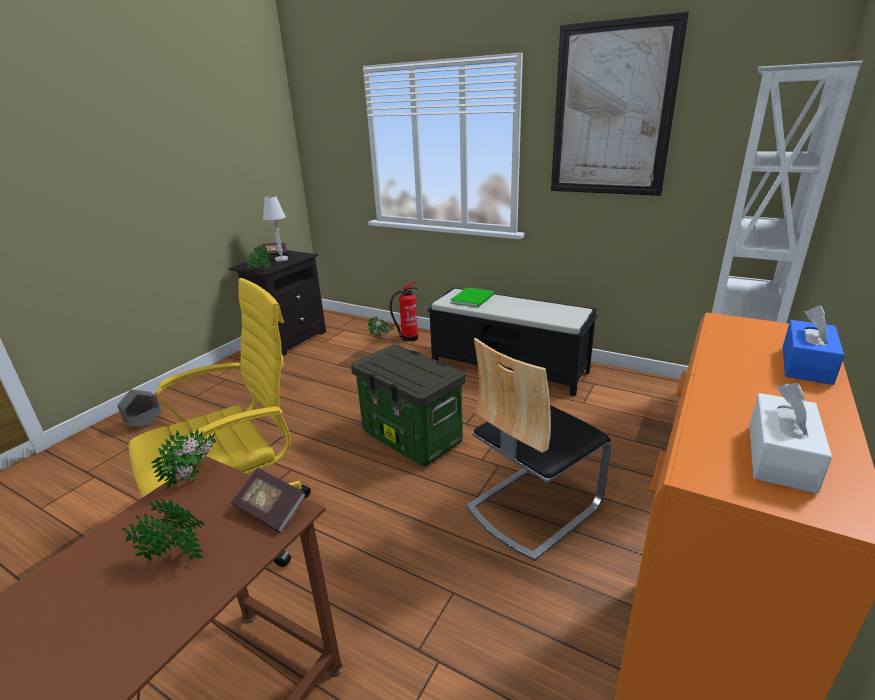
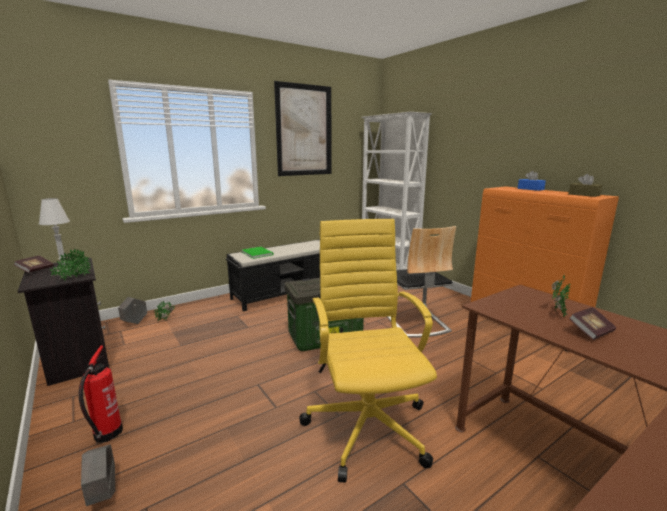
camera: 65 degrees left, 10 degrees down
potted plant [151,428,216,490] -> none
book [231,468,306,533] -> book moved to [569,307,616,340]
fire extinguisher [390,281,418,341] -> fire extinguisher moved to [79,346,123,443]
white tissue box [749,383,832,493] -> brown tissue box [568,174,602,197]
none -> grey planter [118,297,147,324]

